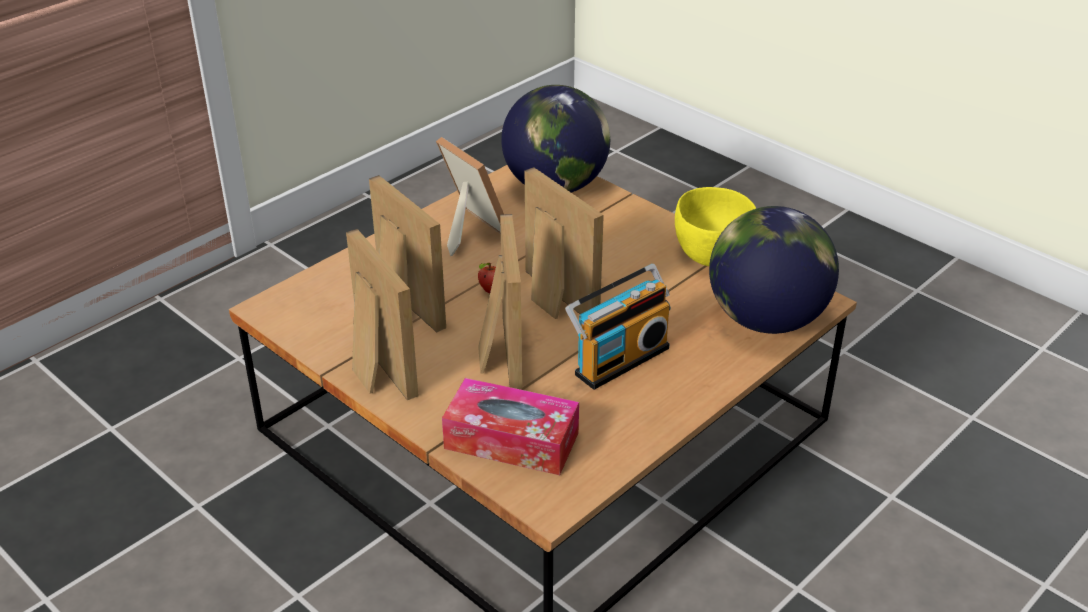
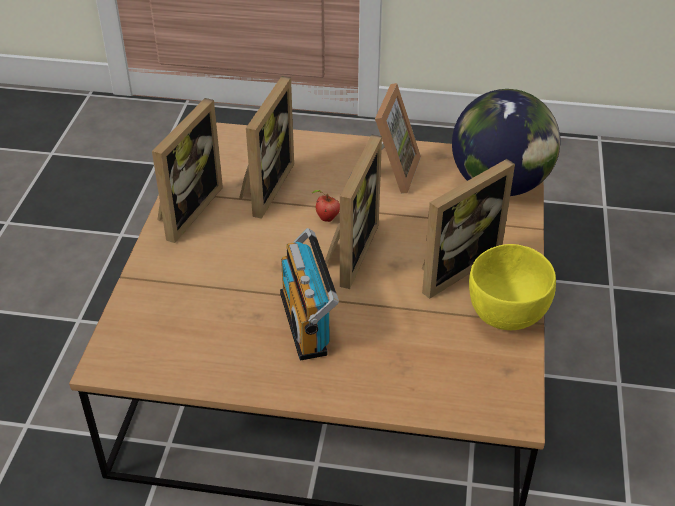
camera: 55 degrees right, 5 degrees up
tissue box [442,378,579,475] -> none
picture frame [478,214,522,390] -> picture frame moved to [422,159,515,299]
radio [565,264,670,390] -> radio turned 60 degrees clockwise [280,228,339,361]
globe [709,206,839,334] -> none

